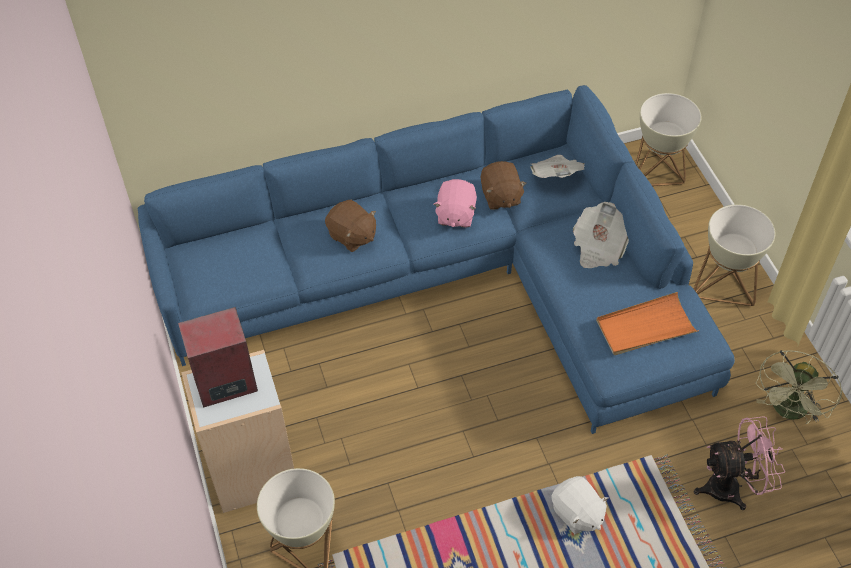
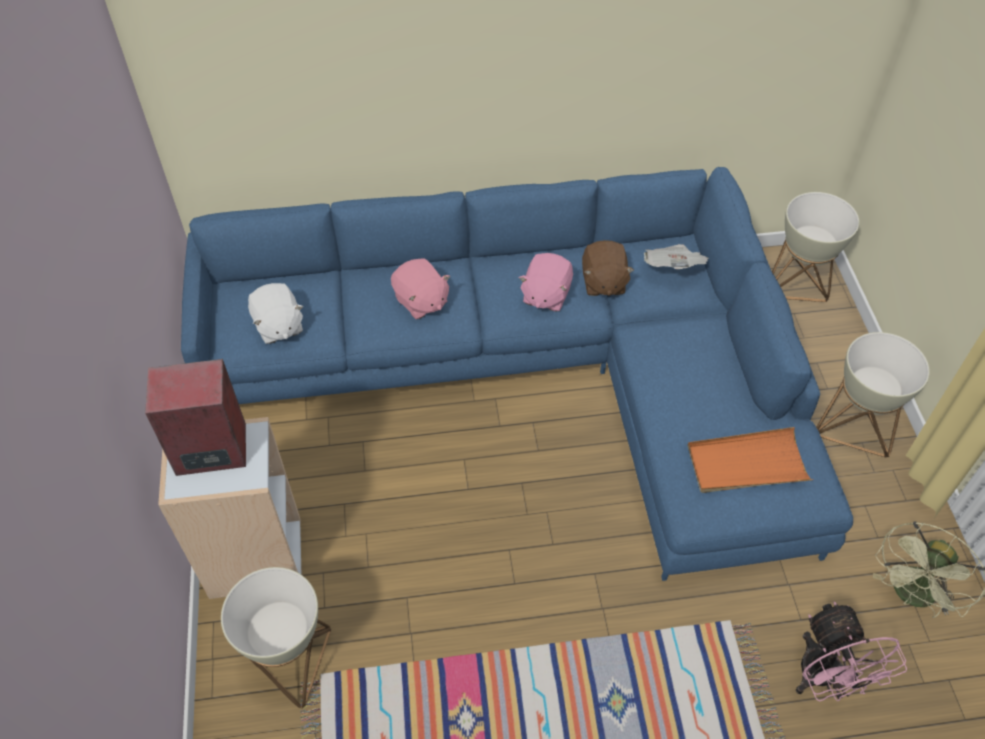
camera: 10 degrees right, 0 degrees up
brown plush toy [325,200,376,252] -> pink plush toy [391,258,450,319]
white plush toy [551,476,609,534] -> white plush toy moved to [248,283,303,344]
newspaper [573,202,629,268] -> none
pink fan [694,416,785,511] -> pink fan turned 75 degrees clockwise [796,601,907,701]

